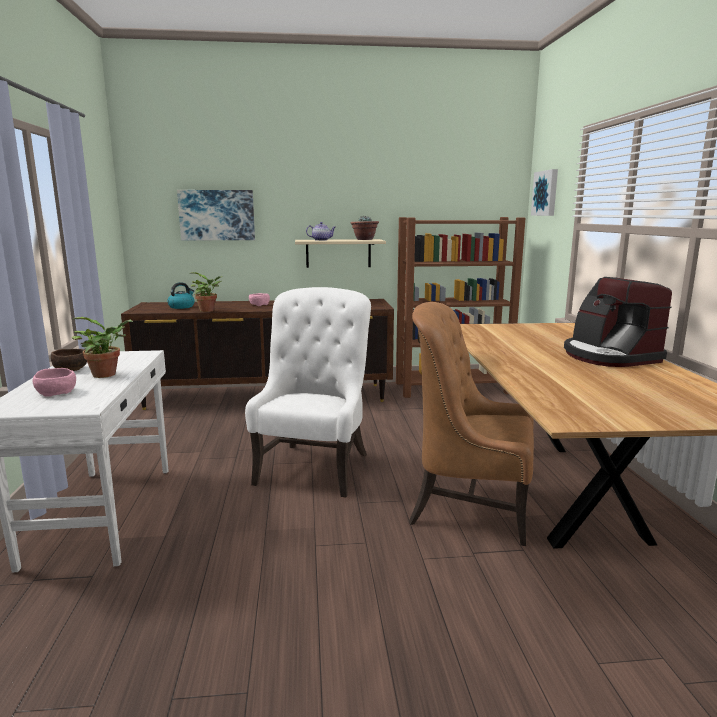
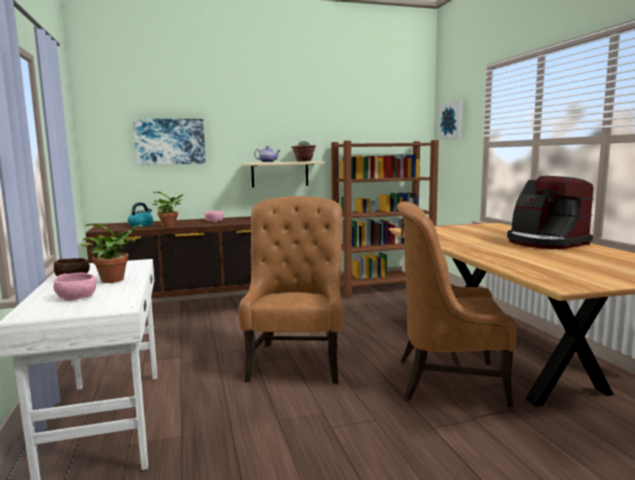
camera: 10 degrees left, 5 degrees down
white chair [245,287,371,497] -> brown chair [238,196,343,384]

